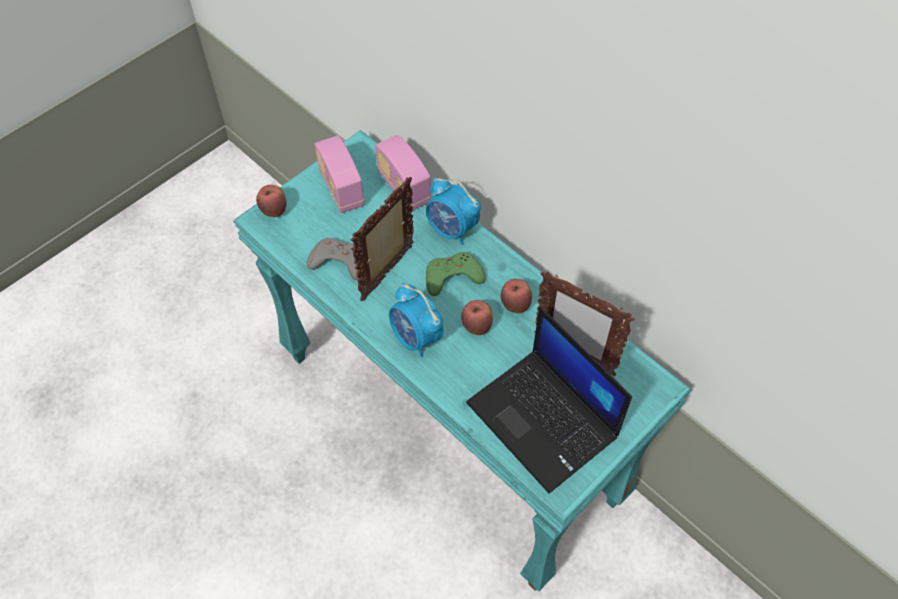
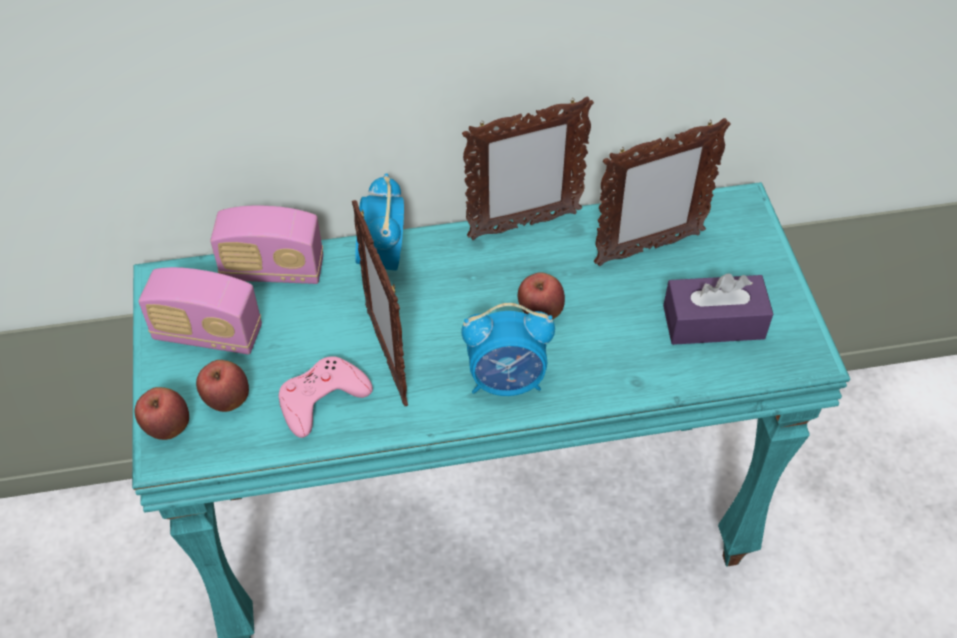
camera: 55 degrees left, 5 degrees down
grey game controller [307,238,359,280] -> pink game controller [279,356,373,438]
alarm clock [426,177,481,245] -> alarm clock turned 105 degrees clockwise [355,174,404,270]
green game controller [426,252,485,296] -> none
laptop [466,307,632,493] -> purple tissue box [663,273,773,345]
apple [501,279,532,313] -> apple moved to [196,360,249,412]
none -> picture frame [462,97,594,240]

